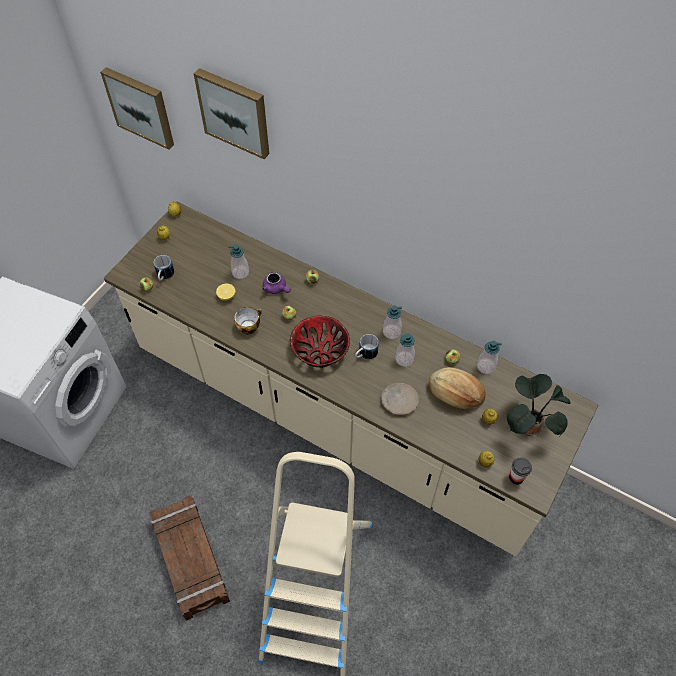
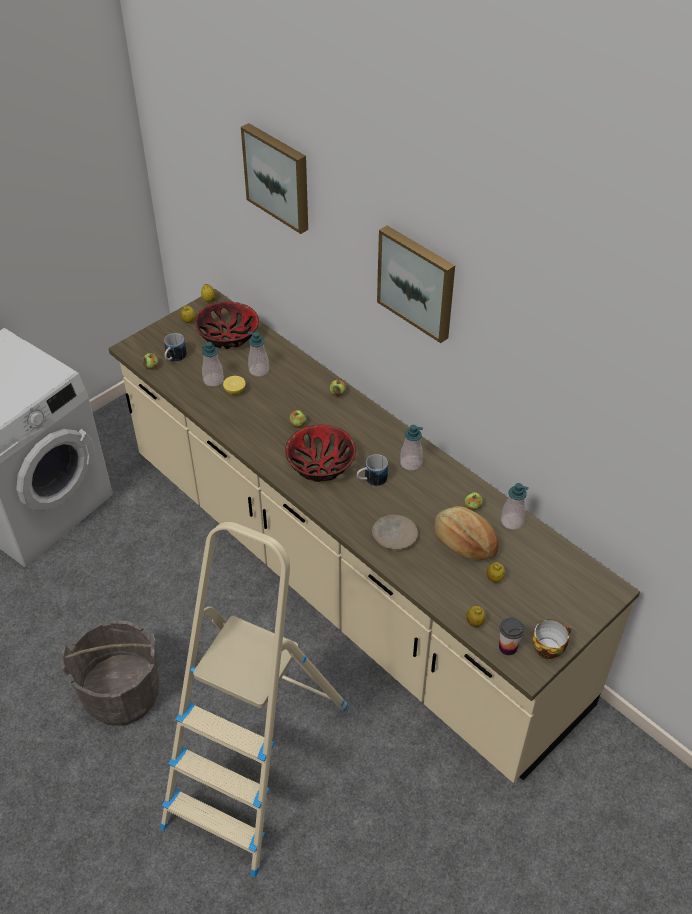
camera: 15 degrees right, 10 degrees down
picture [100,67,174,150] -> picture moved to [377,226,455,343]
crate [149,495,230,621] -> grey bucket [60,620,159,726]
cup [235,307,262,335] -> cup moved to [532,619,571,659]
purple teapot [262,271,291,294] -> none
soap dispenser [395,333,415,367] -> soap dispenser moved to [201,342,224,387]
potted plant [507,374,571,436] -> none
none -> bowl [195,302,259,349]

